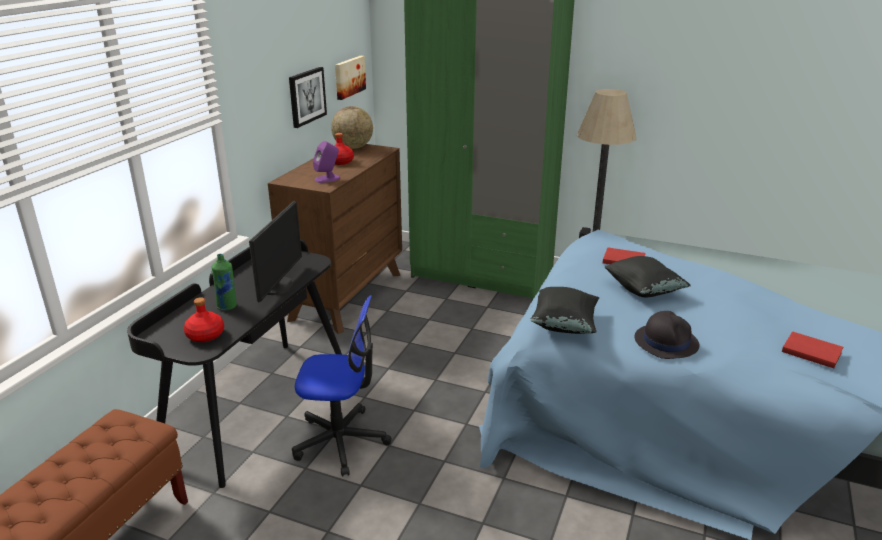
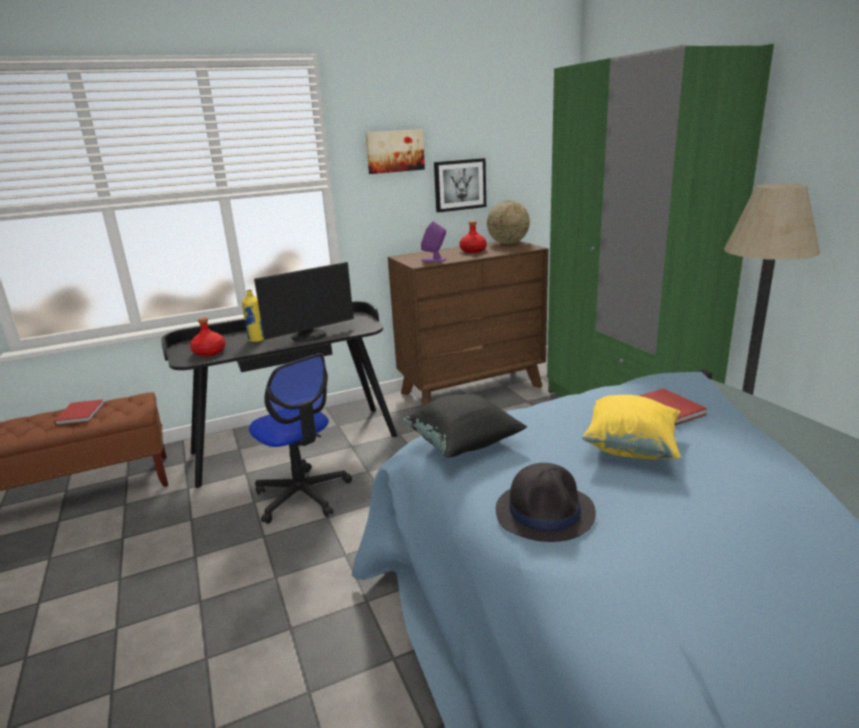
camera: 45 degrees right, 5 degrees down
green bottle [212,254,237,310] -> yellow bottle [242,290,264,342]
picture [335,56,366,100] -> picture moved to [365,129,425,174]
black pillow [605,256,691,297] -> yellow pillow [582,395,681,459]
red book [782,331,843,368] -> red book moved to [54,399,104,426]

